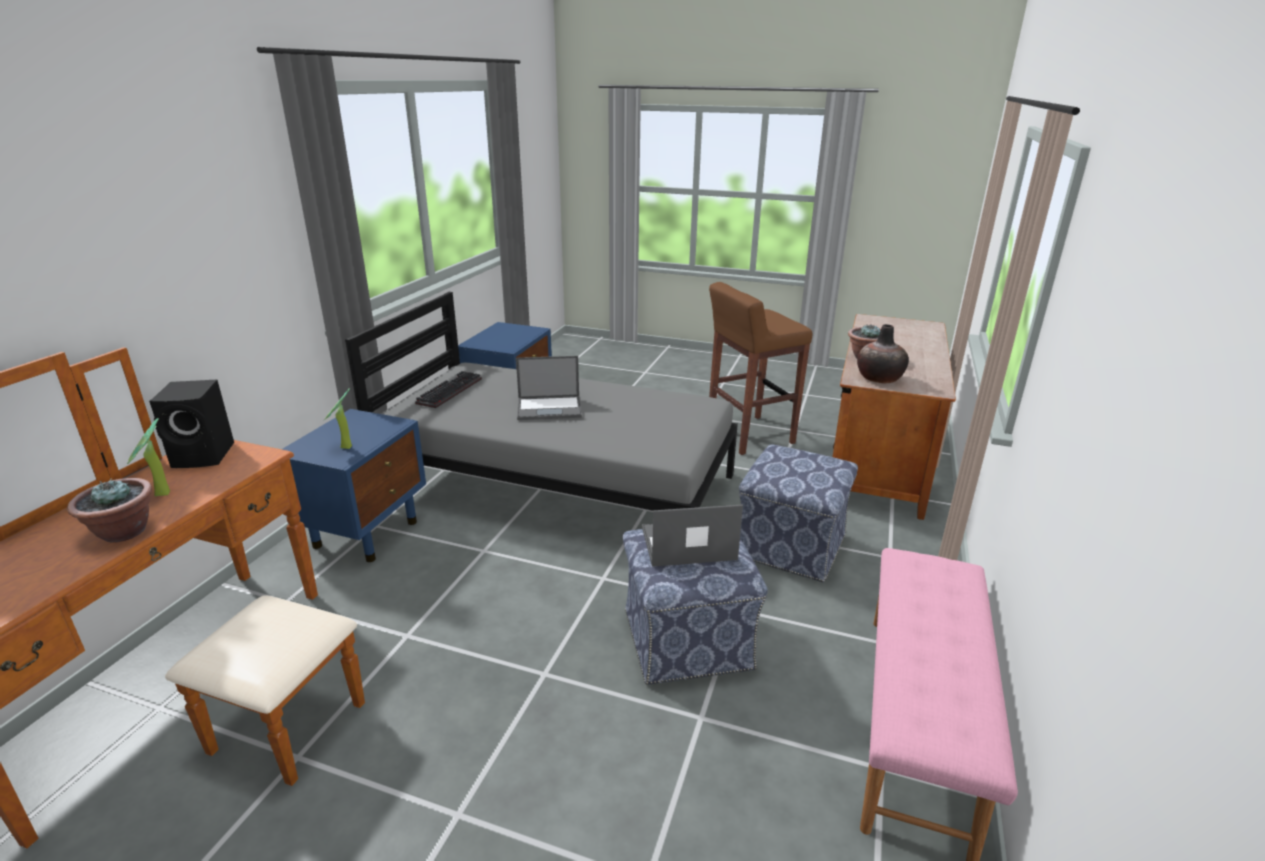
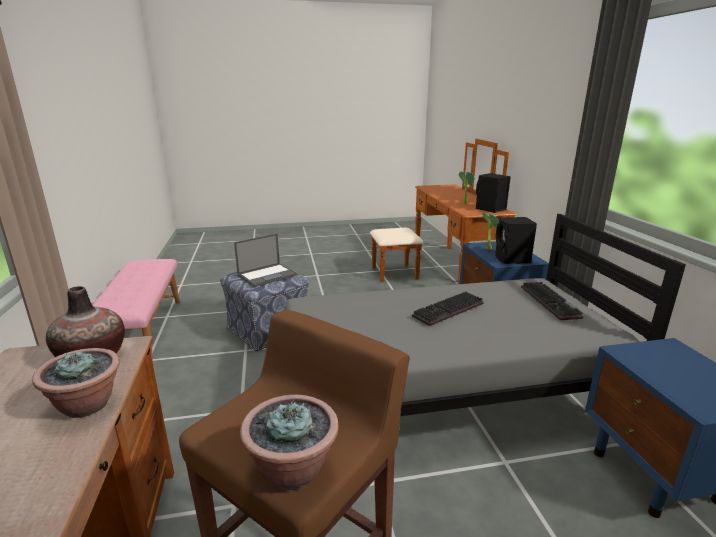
camera: 150 degrees right, 5 degrees down
potted plant [67,478,152,543] -> potted plant moved to [240,395,339,490]
laptop [516,356,582,420] -> keyboard [412,292,483,326]
ottoman [739,444,858,582] -> none
none -> black speaker [495,217,537,264]

